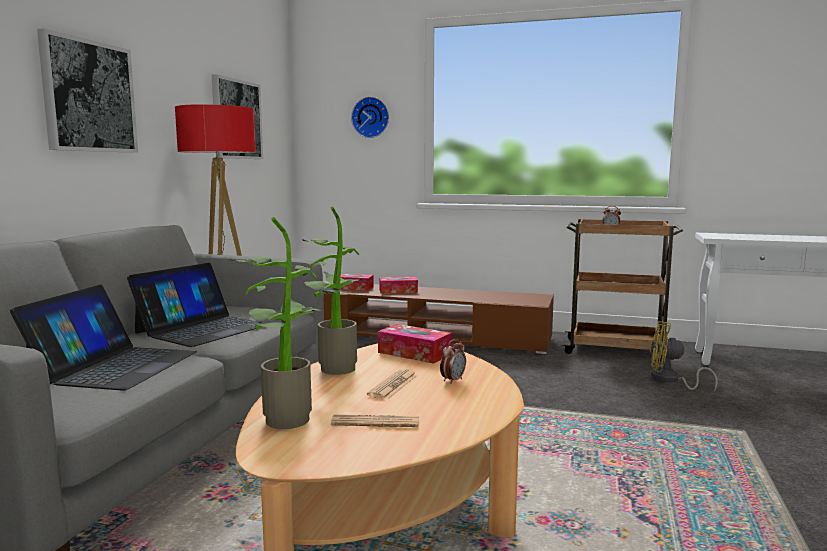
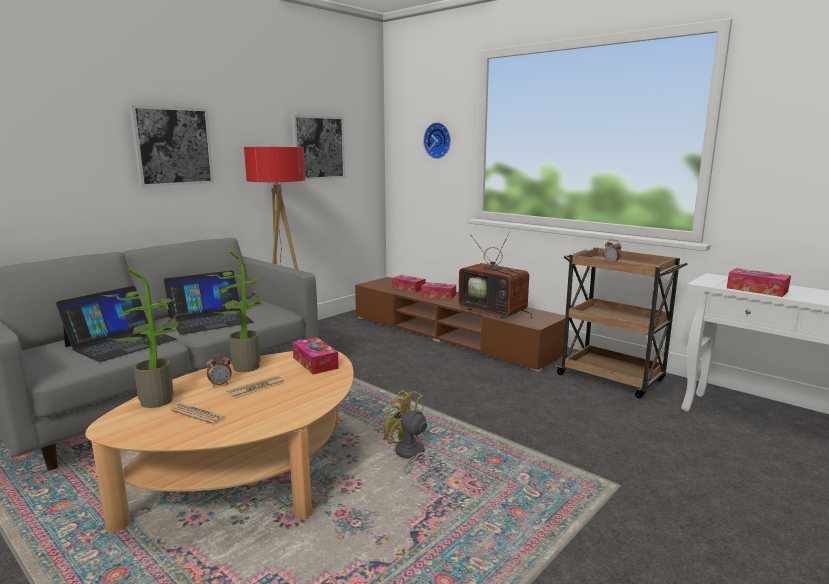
camera: 25 degrees right, 5 degrees up
alarm clock [440,339,466,384] -> alarm clock moved to [207,354,232,387]
yellow fan [650,321,718,392] -> yellow fan moved to [383,390,430,482]
none -> television [458,231,533,319]
none -> tissue box [727,268,791,297]

